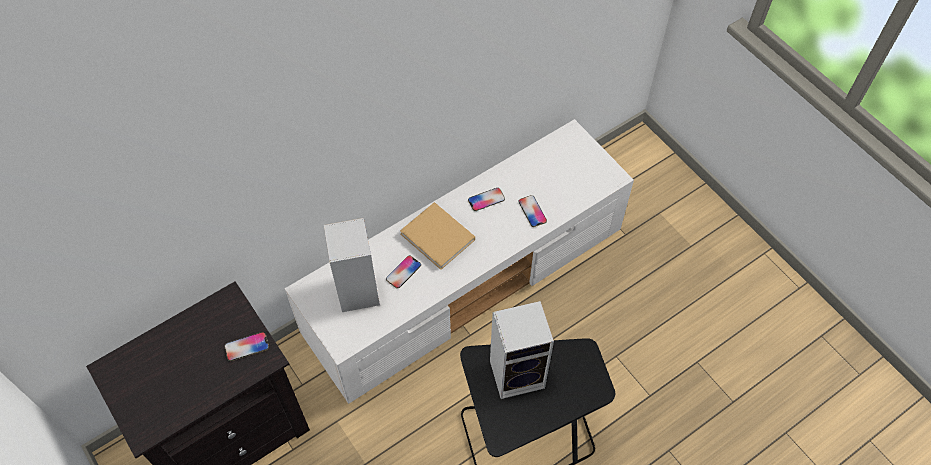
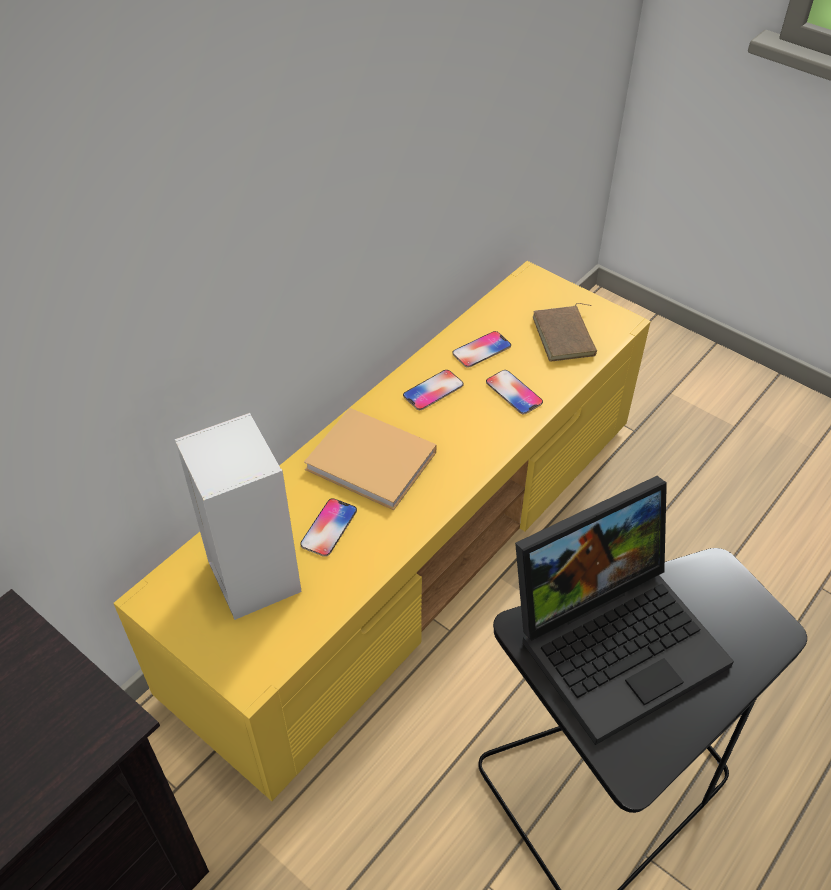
camera: 15 degrees left, 10 degrees down
phone [224,332,269,361] -> phone moved to [452,331,511,368]
white tv stand [285,119,634,404] -> yellow tv stand [113,261,651,801]
speaker [490,301,554,399] -> laptop [515,476,734,745]
none -> brown book [533,303,597,362]

